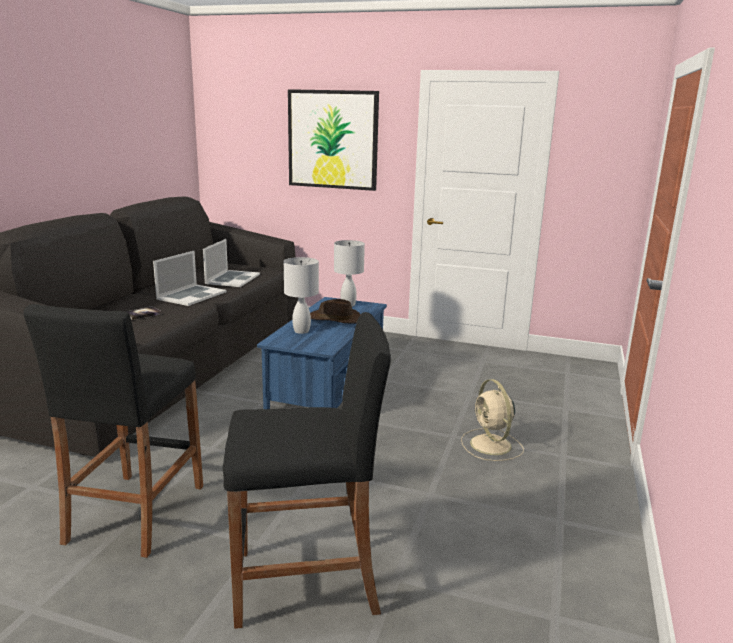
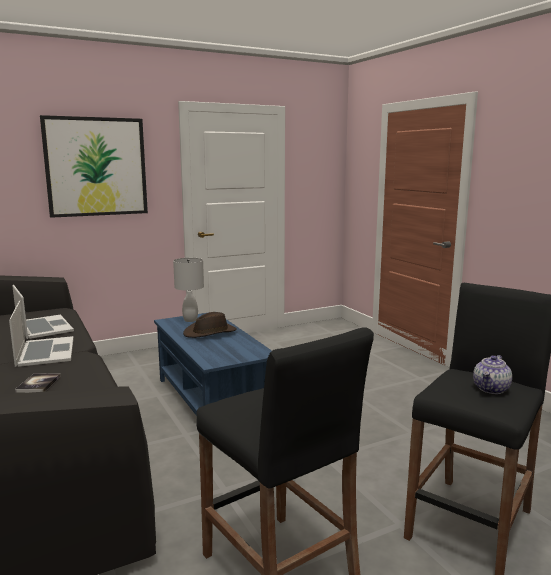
camera: 45 degrees left, 5 degrees down
white table lamp [284,257,319,334] -> none
beige fan [461,379,524,461] -> none
none -> teapot [473,355,512,394]

